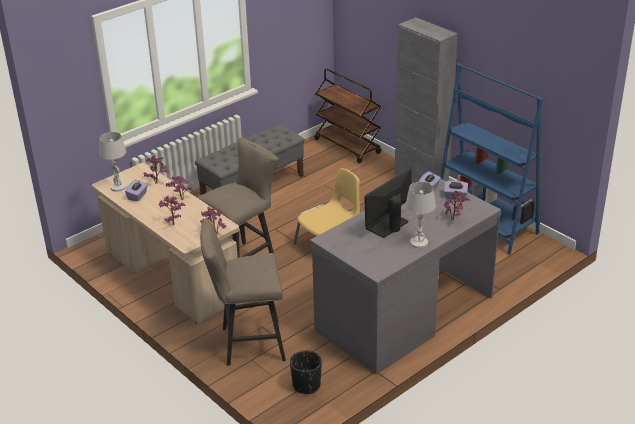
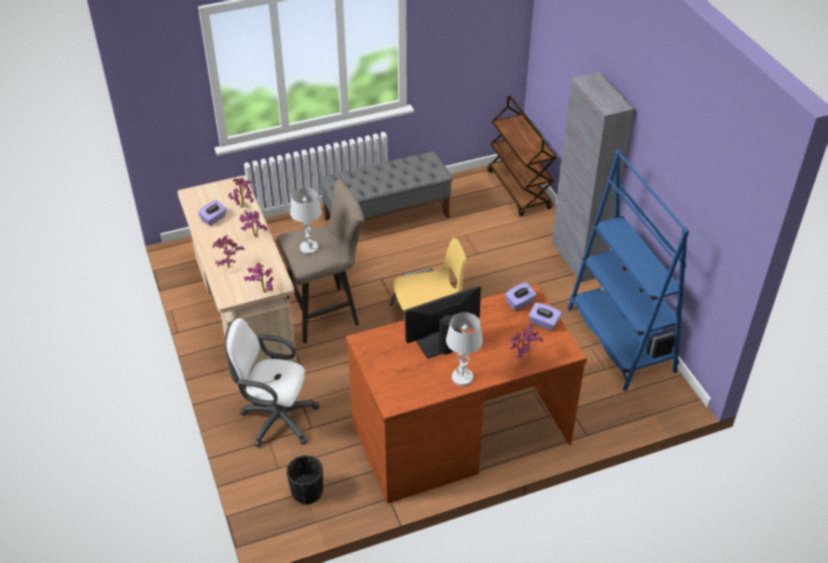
camera: 20 degrees right, 10 degrees up
white table lamp [100,132,126,192] -> white table lamp moved to [290,188,322,254]
beige stool [200,219,286,365] -> white office chair [224,318,320,447]
grey desk [310,179,501,374] -> brown desk [346,284,587,503]

